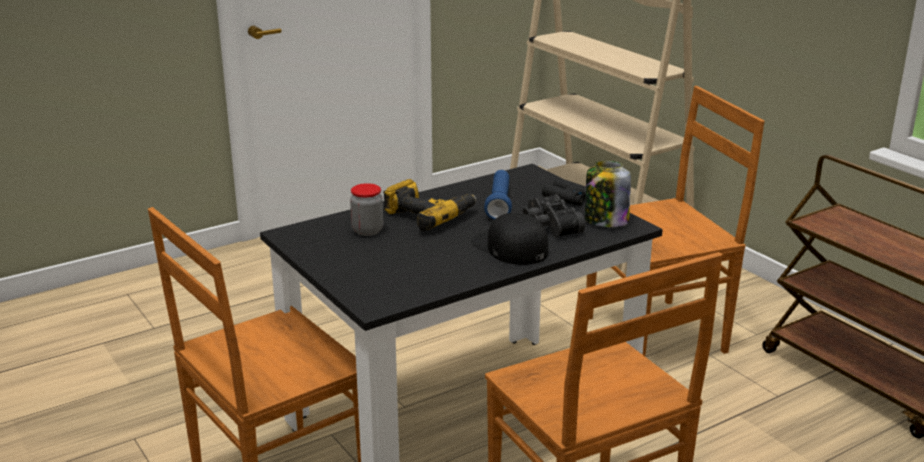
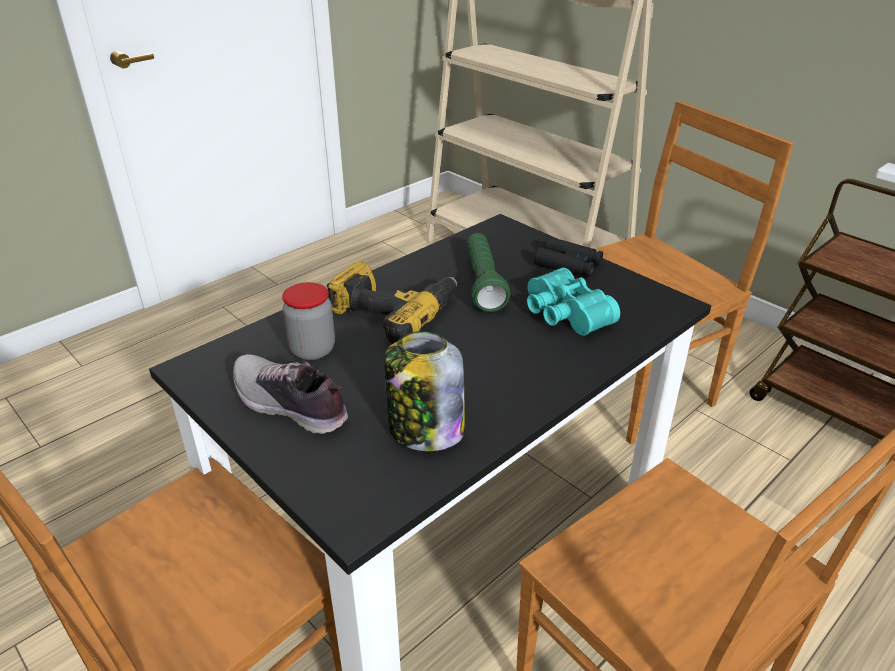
camera: 10 degrees left, 10 degrees up
black cap [471,213,548,265] -> none
blue flashlight [484,170,512,220] -> green flashlight [467,233,510,312]
black binoculars [522,194,585,237] -> turquoise binoculars [527,268,620,336]
jar [585,161,631,227] -> jar moved to [384,332,465,451]
none -> shoe [233,354,348,434]

